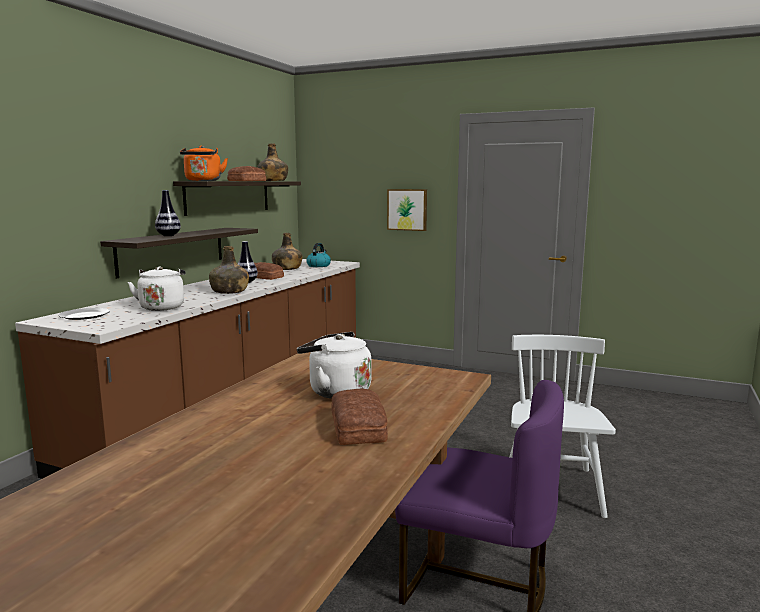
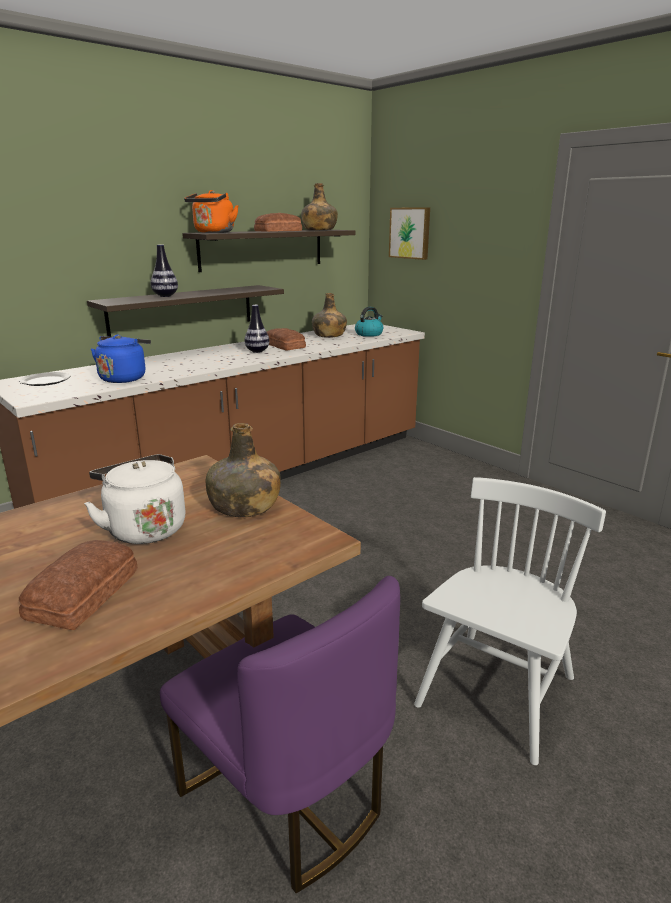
camera: 25 degrees right, 10 degrees up
white kettle [128,267,186,311] -> blue kettle [91,335,151,383]
green bottle [209,246,249,294] -> green bottle moved to [206,423,281,517]
picture [387,189,427,231] -> picture moved to [389,207,430,260]

